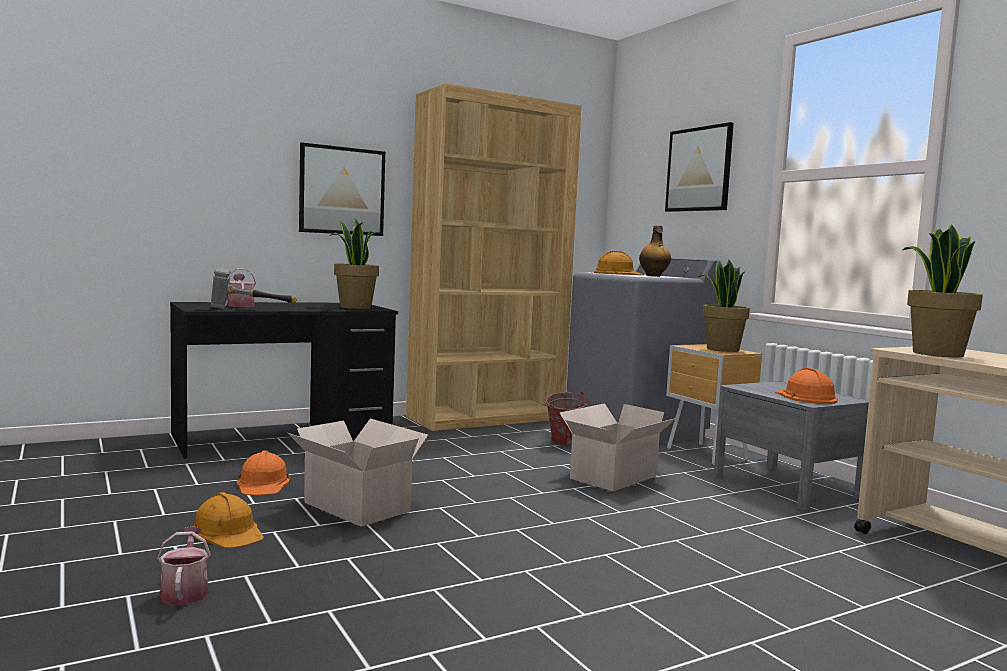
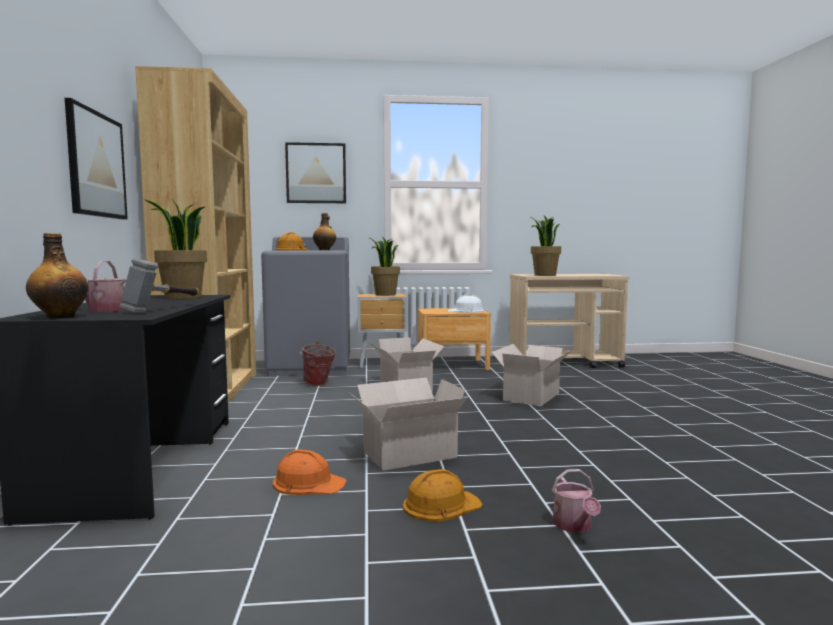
camera: 65 degrees left, 0 degrees up
watering can [157,526,211,605] -> watering can turned 105 degrees counterclockwise [552,469,601,533]
grey nightstand [714,381,869,511] -> brown nightstand [418,308,491,370]
orange hard hat [775,368,838,404] -> white hard hat [447,294,484,313]
none -> bottle [26,233,89,319]
none -> cardboard box [492,344,573,406]

